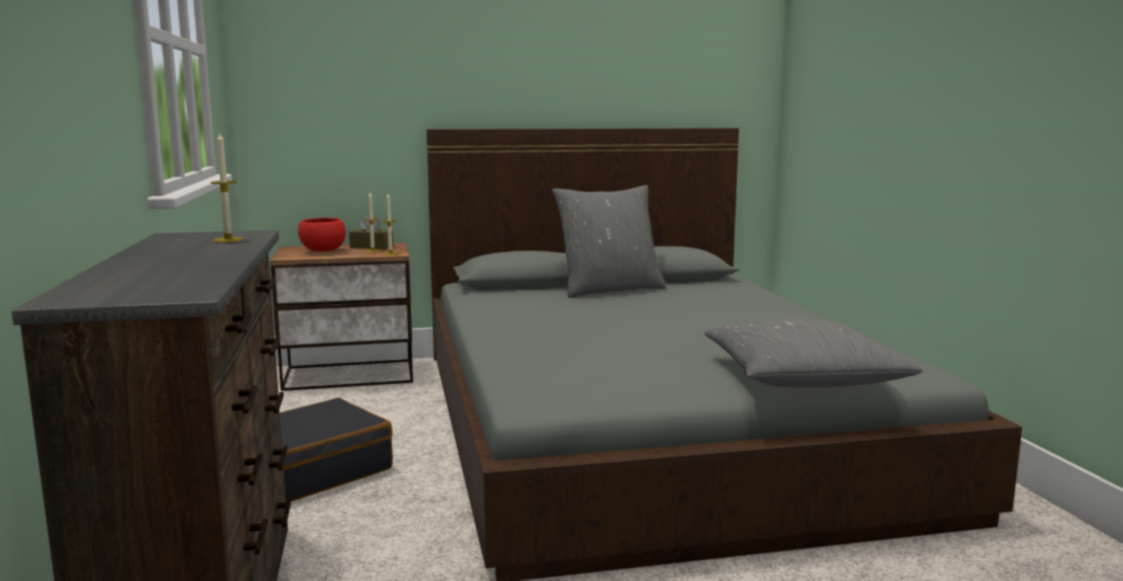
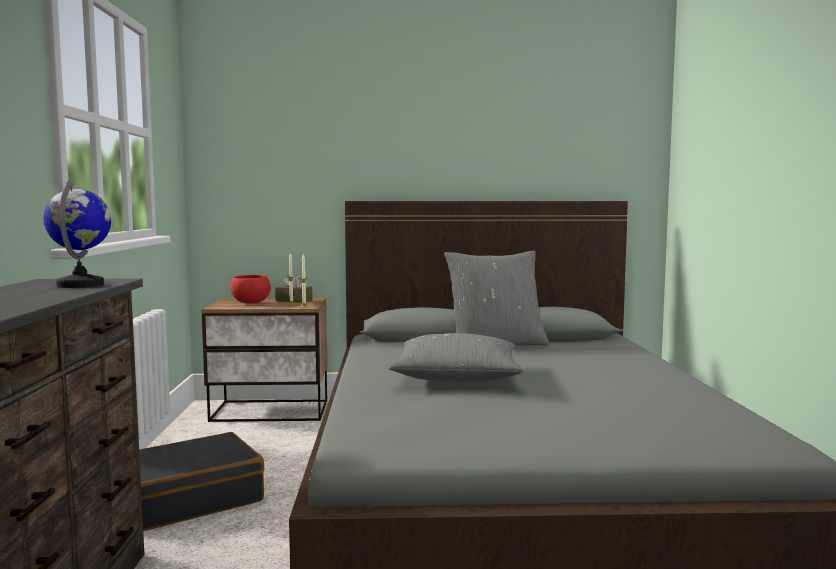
camera: 10 degrees right, 5 degrees down
candle [211,133,243,242] -> globe [43,180,111,288]
grey pillow [704,319,923,387] -> grey pillow moved to [389,333,524,382]

